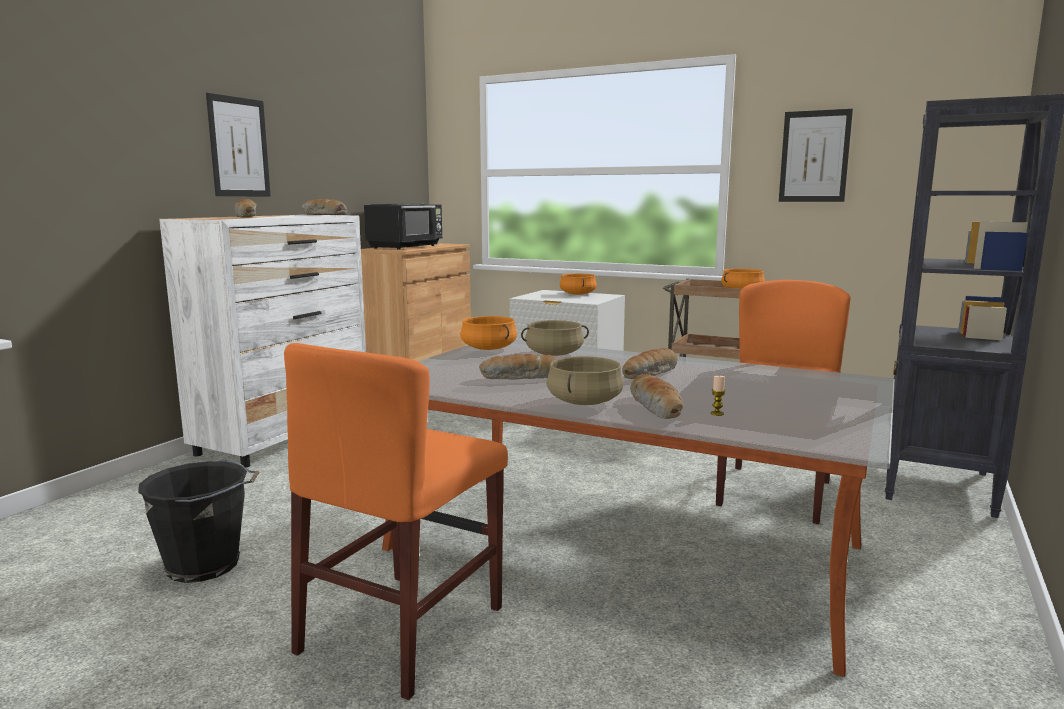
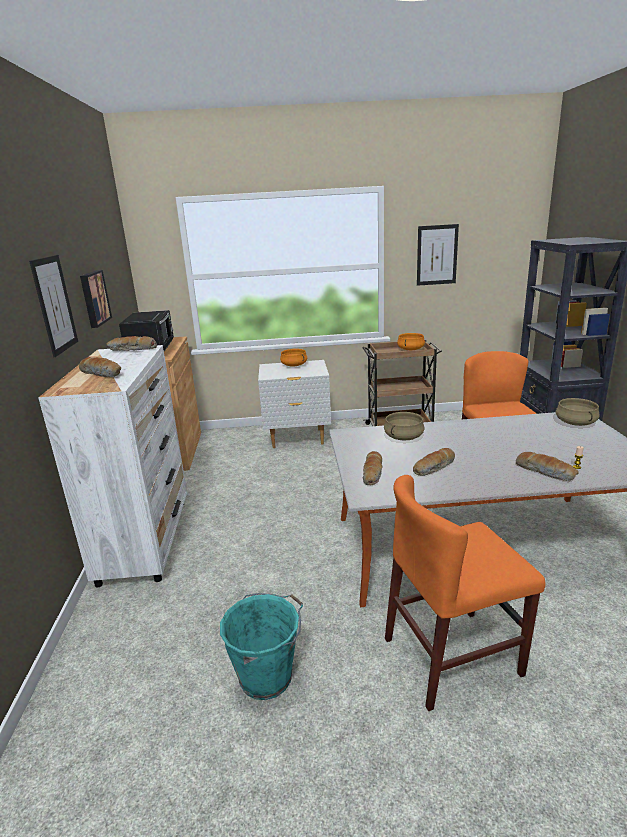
camera: 30 degrees left, 10 degrees up
black bucket [138,460,259,583] -> turquoise bucket [220,593,303,700]
orange chair [284,343,508,700] -> orange chair turned 75 degrees clockwise [385,475,545,711]
orange cooking pot [460,316,517,350] -> none
beige cooking pot [546,356,624,405] -> beige cooking pot moved to [556,398,600,426]
bread [622,348,678,379] -> bread moved to [363,451,382,485]
none -> picture [80,270,112,328]

